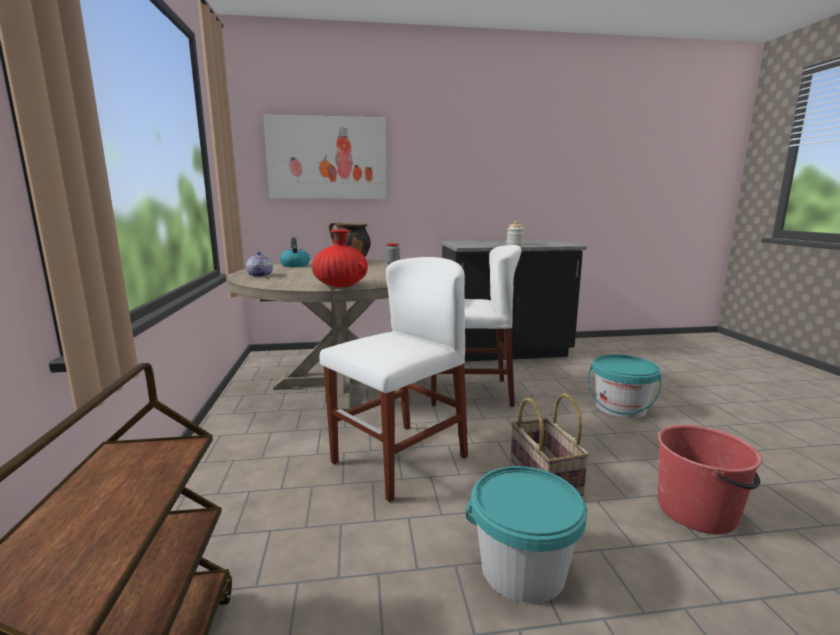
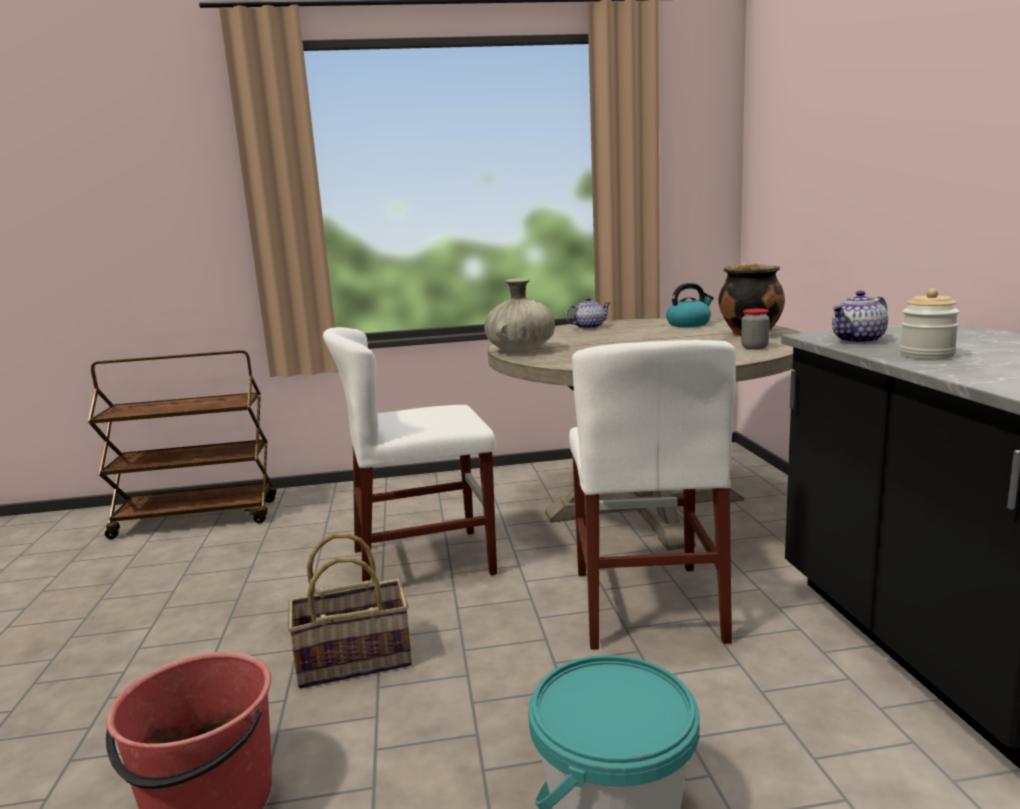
camera: 90 degrees right, 0 degrees up
picture [263,114,387,199] -> none
red vase [312,230,368,287] -> beige vase [484,278,555,353]
white chair [319,257,468,502] -> white chair turned 120 degrees clockwise [323,327,497,582]
turquoise bucket [465,466,587,604] -> none
none -> teapot [832,290,888,344]

